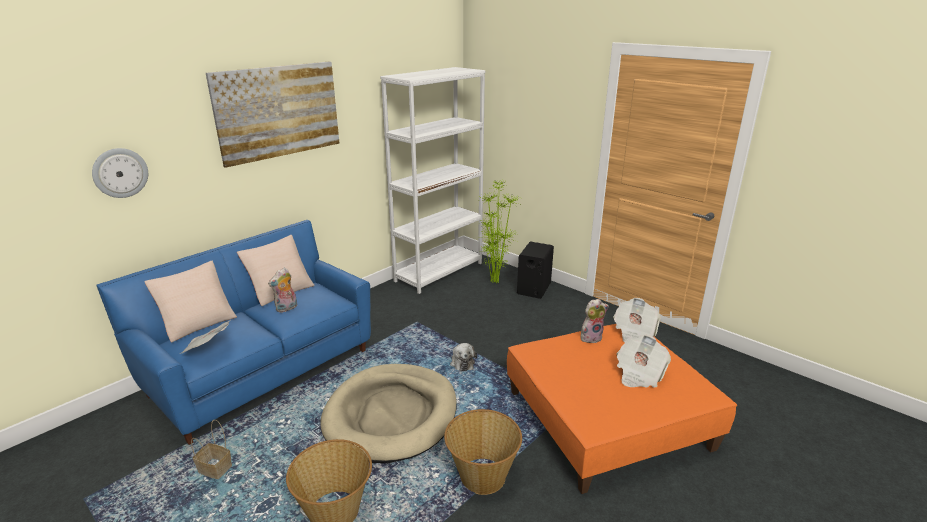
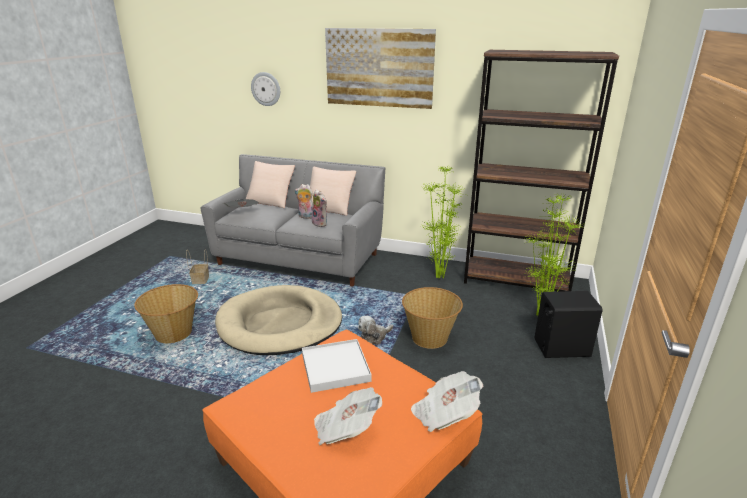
camera: 65 degrees right, 0 degrees up
blue sofa [96,220,371,445] -> grey sofa [201,154,385,287]
white bookcase [380,67,485,294] -> brown bookcase [464,50,619,292]
basket [444,409,522,495] -> basket moved to [402,287,463,349]
plush toy [581,299,609,343] -> plush toy moved to [312,189,327,227]
none -> white tray [302,339,372,393]
none -> potted plant [421,165,465,278]

